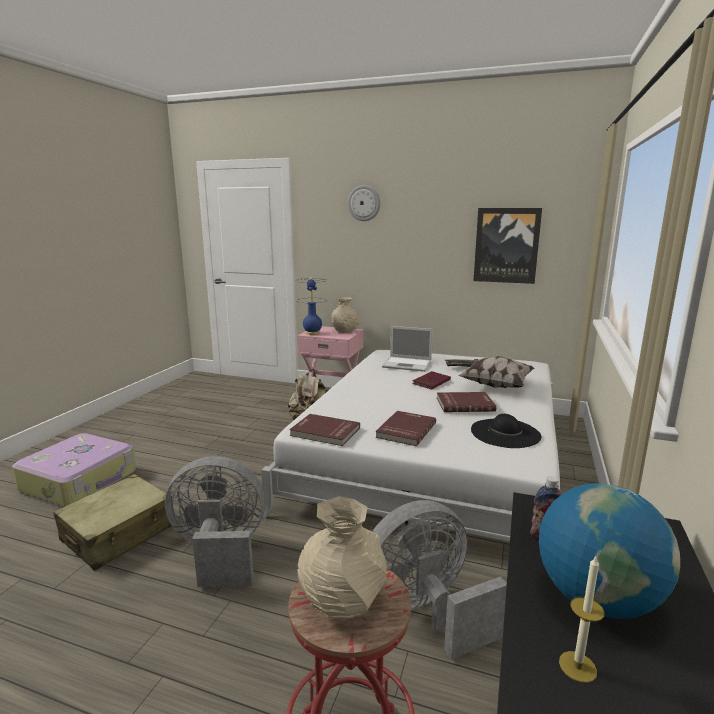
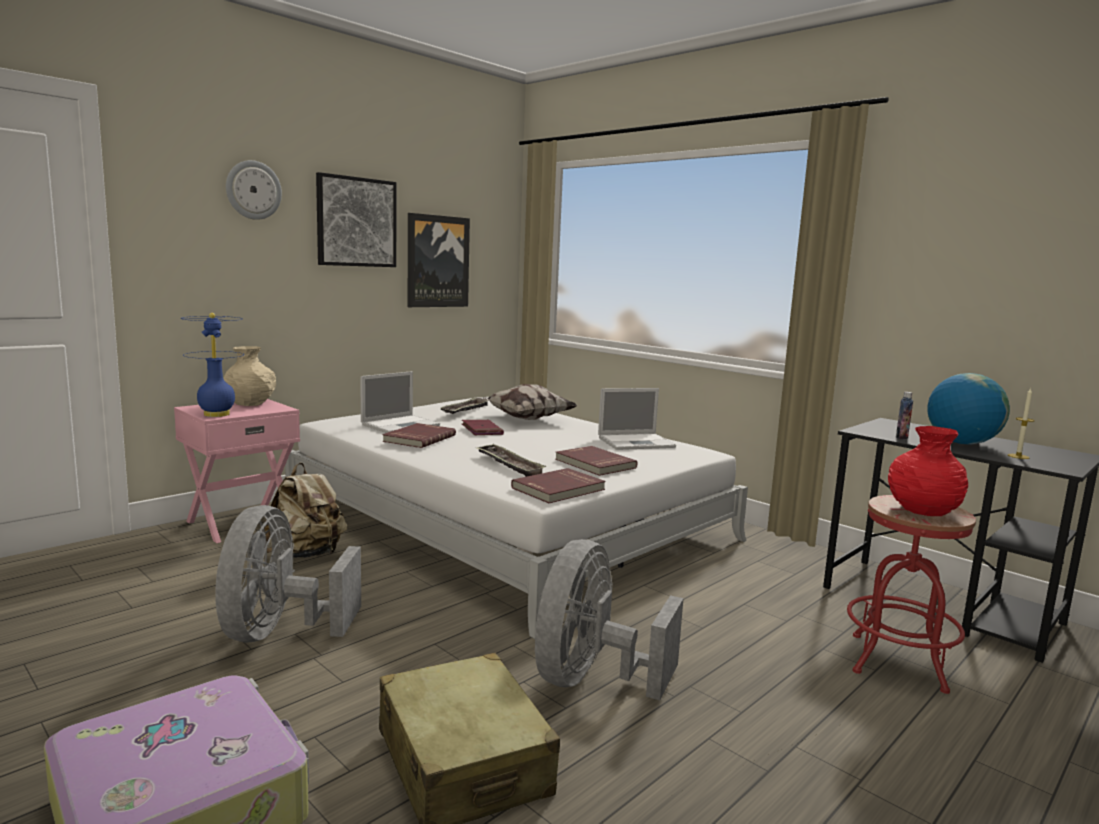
camera: 65 degrees left, 5 degrees down
beige vase [297,496,387,620] -> red vase [888,426,968,516]
grey fan [372,500,507,659] -> grey fan moved to [215,505,361,643]
red book [437,392,496,412] -> red book moved to [382,423,456,448]
black hat [471,414,542,448] -> laptop [598,388,676,450]
none -> picture [316,172,396,267]
none -> tray [475,444,546,477]

